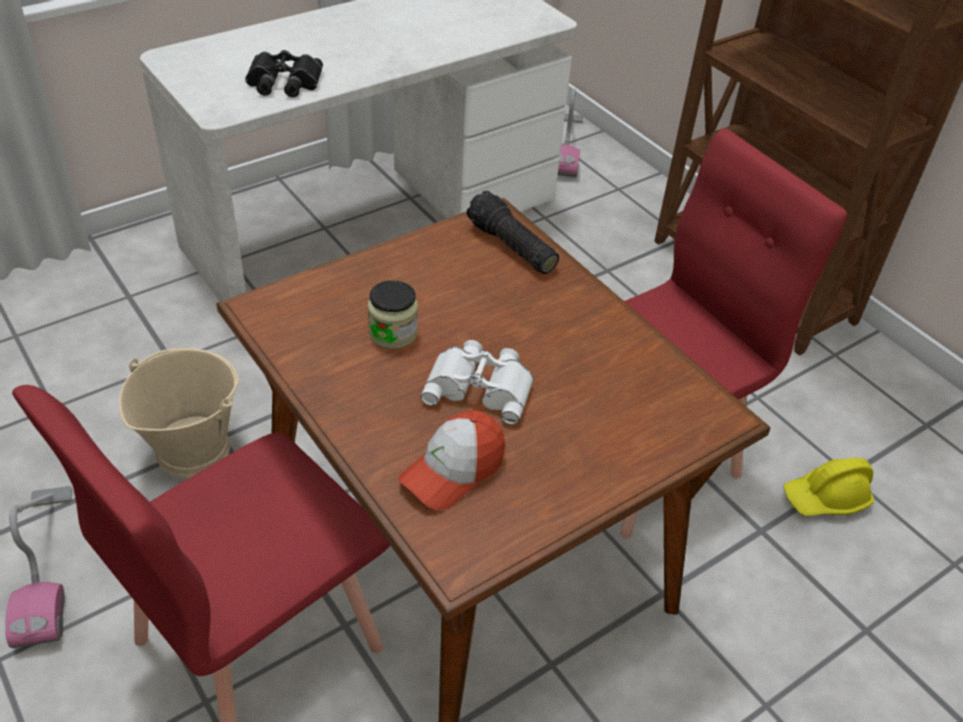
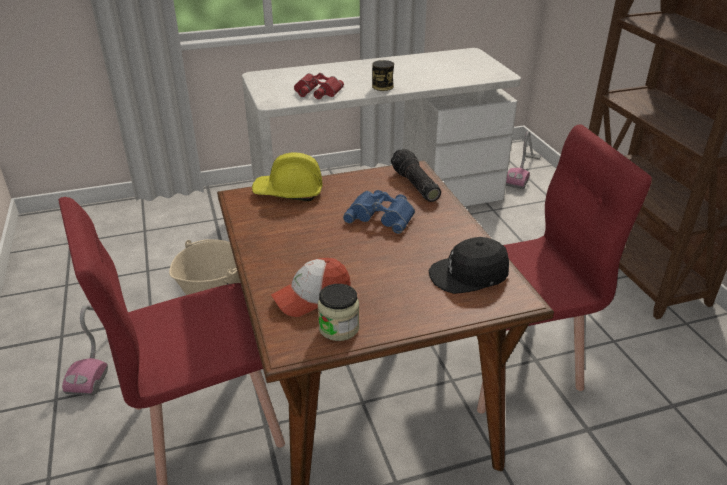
camera: 20 degrees right, 10 degrees down
black binoculars [245,50,323,97] -> red binoculars [294,73,344,99]
jar [368,280,418,349] -> jar moved to [318,284,359,341]
white binoculars [421,340,534,425] -> none
yellow hard hat [784,458,874,516] -> yellow hard hat moved to [252,152,323,201]
none -> blue binoculars [343,190,415,234]
none -> can [372,60,394,91]
none -> black cap [428,237,509,294]

